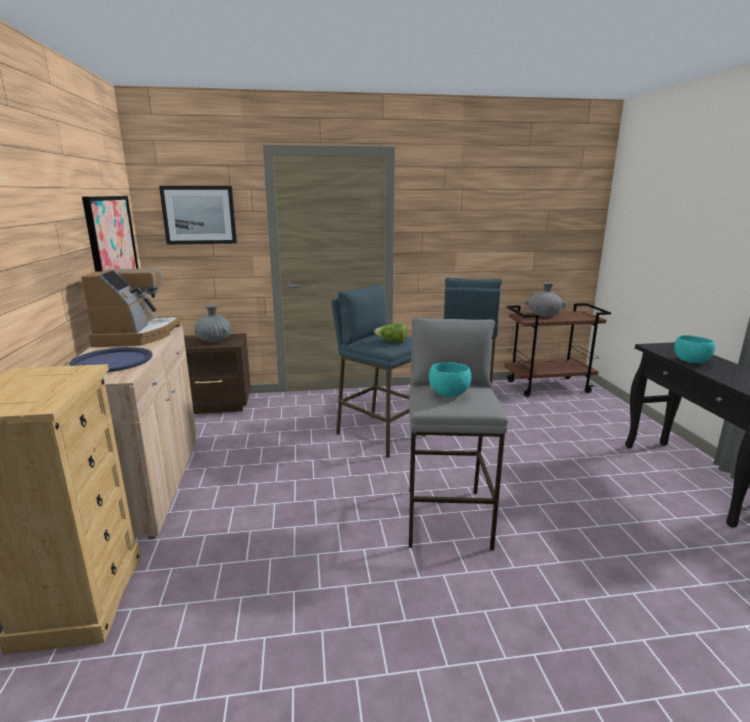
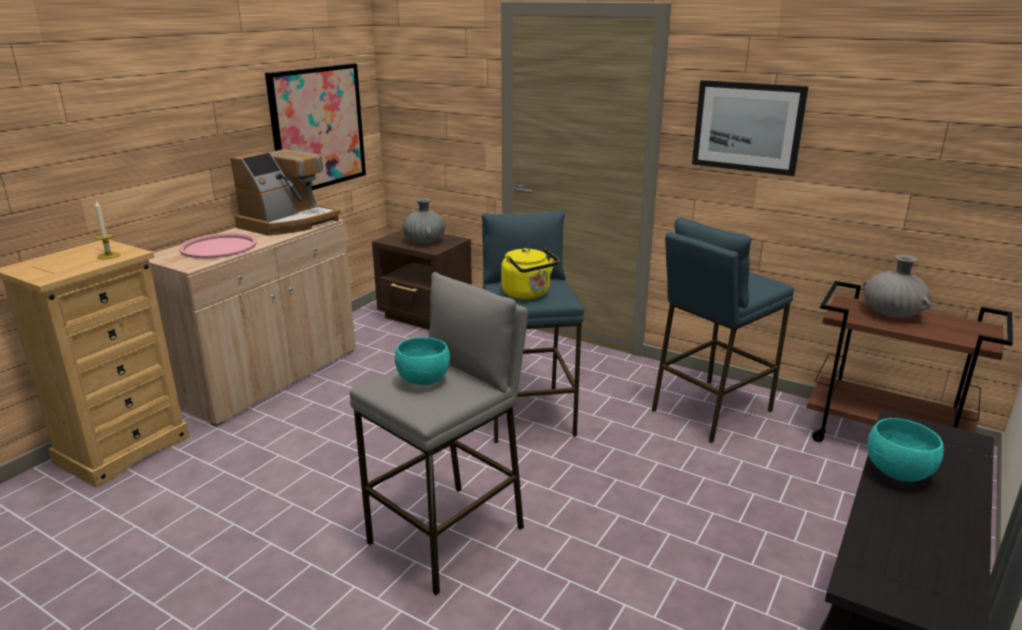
camera: 40 degrees right, 5 degrees up
blue tray [69,347,153,372] -> pink tray [179,233,257,258]
picture [159,186,237,245] -> picture moved to [692,80,809,176]
lettuce [374,323,407,343] -> yellow kettle [501,247,559,299]
none -> candle [94,201,121,260]

